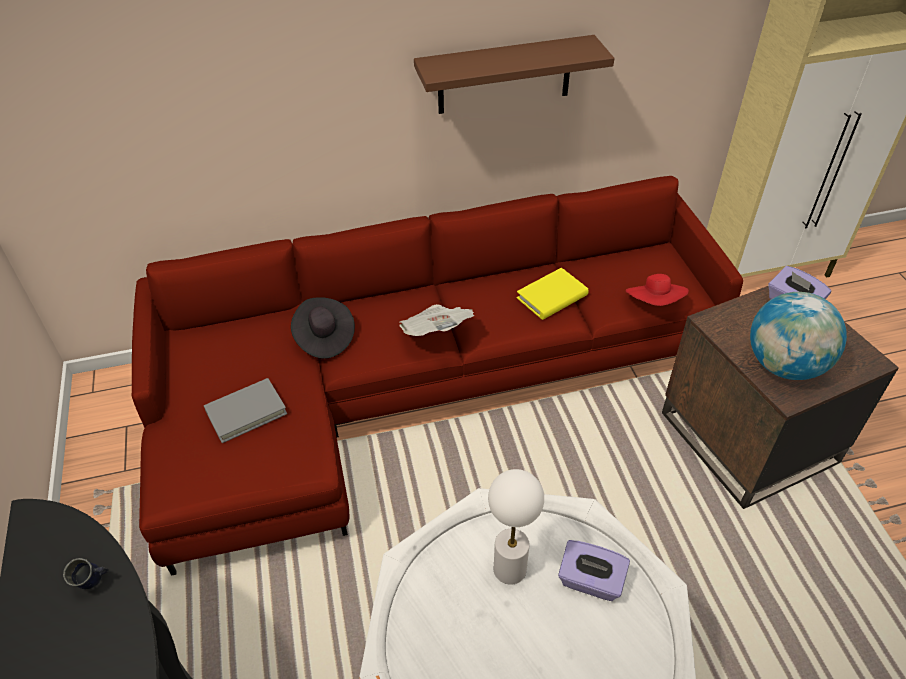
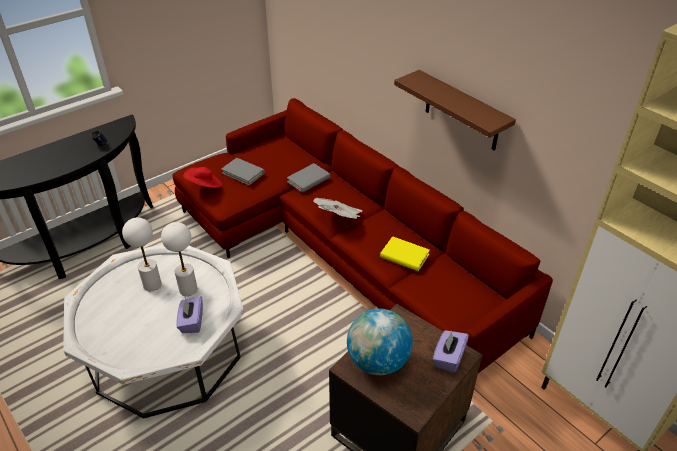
camera: 65 degrees right, 5 degrees down
black hat [291,297,355,359] -> grey book [287,163,330,193]
red hat [626,274,689,306] -> red hat moved to [183,167,222,188]
none -> white table lamp [122,218,162,291]

